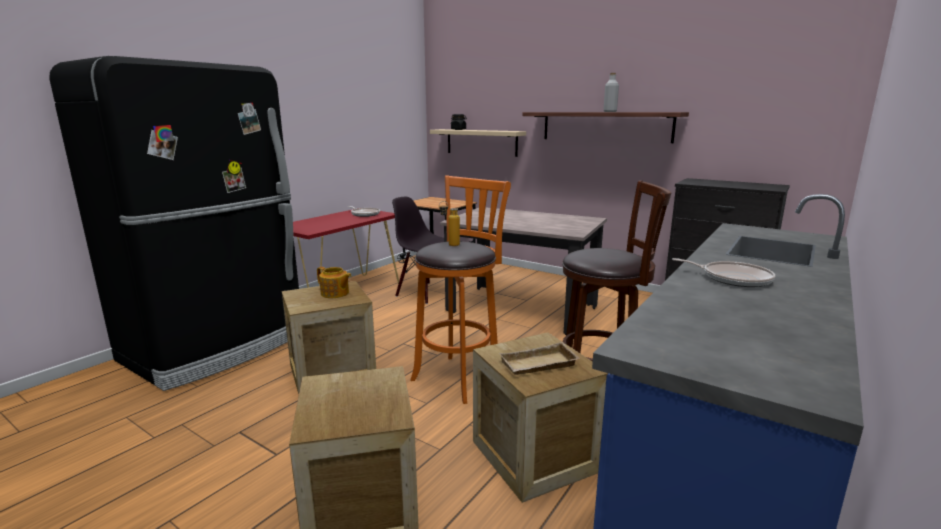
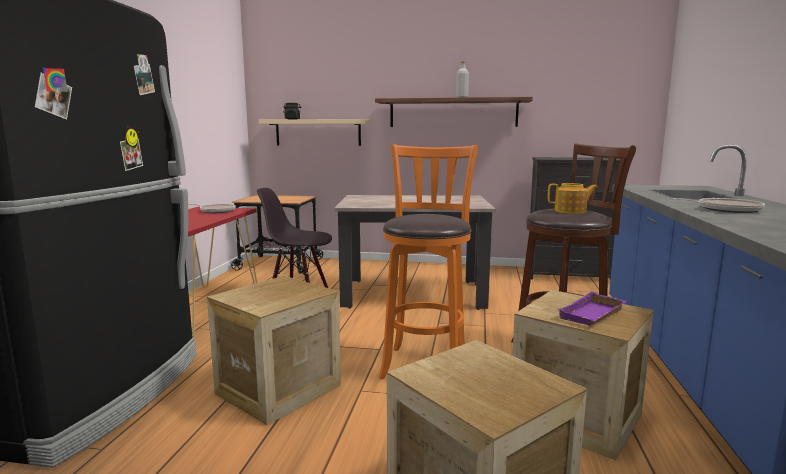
camera: 25 degrees left, 5 degrees down
teapot [317,267,351,298] -> teapot moved to [548,183,598,214]
bottle [439,201,460,246] -> none
beige tray [499,342,579,375] -> purple tray [557,291,627,326]

